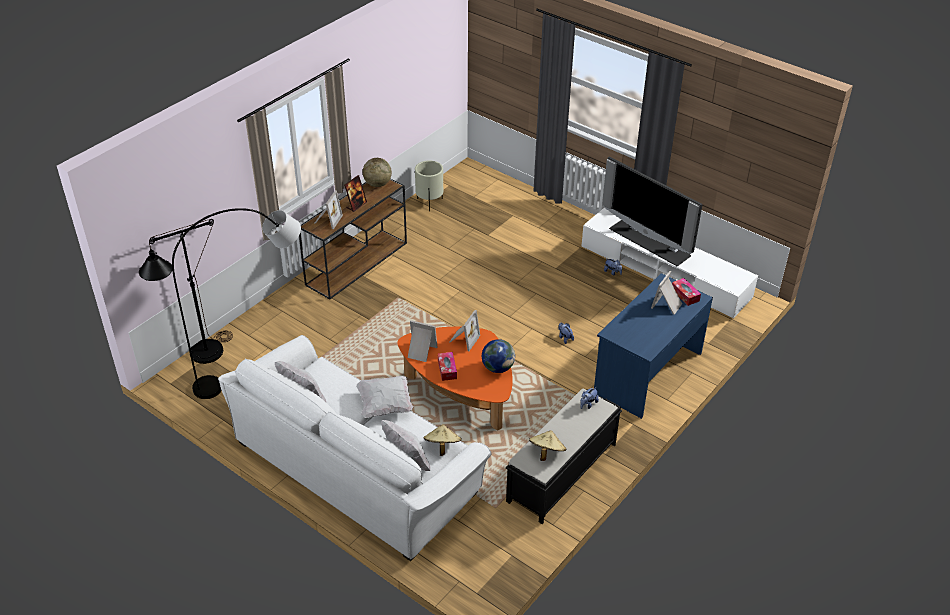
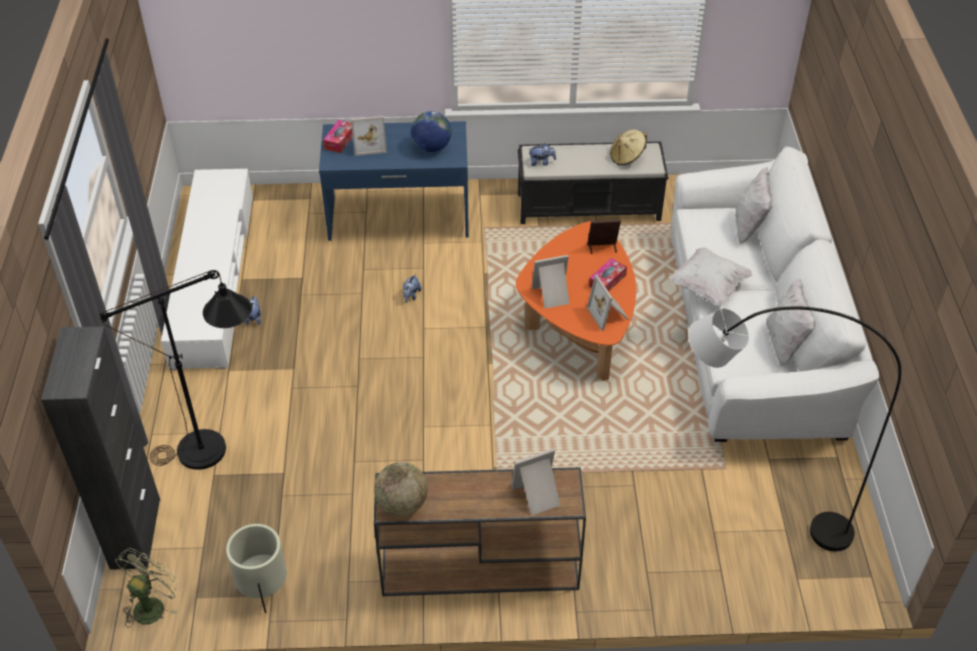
camera: 130 degrees left, 5 degrees up
black floor lamp [139,219,233,364] -> black floor lamp moved to [99,270,252,470]
picture frame [344,175,367,212] -> picture frame moved to [587,220,621,254]
beige hat [424,424,462,456] -> none
globe [482,339,515,373] -> globe moved to [411,111,451,152]
television [602,157,703,266] -> none
none -> black cabinet [41,326,160,570]
none -> green fan [115,548,182,628]

